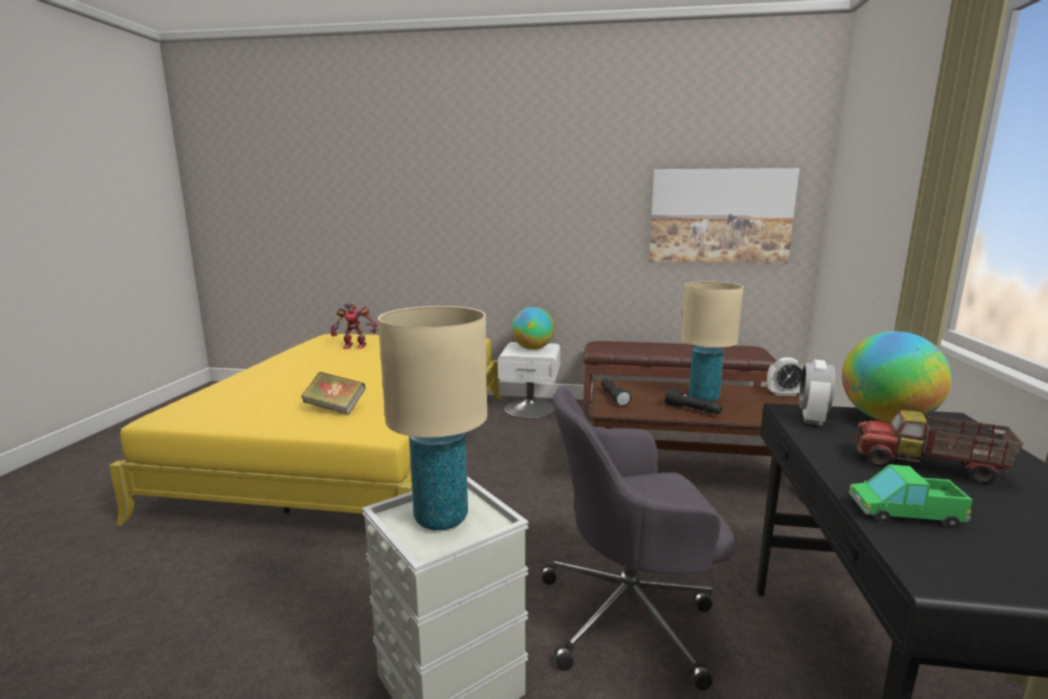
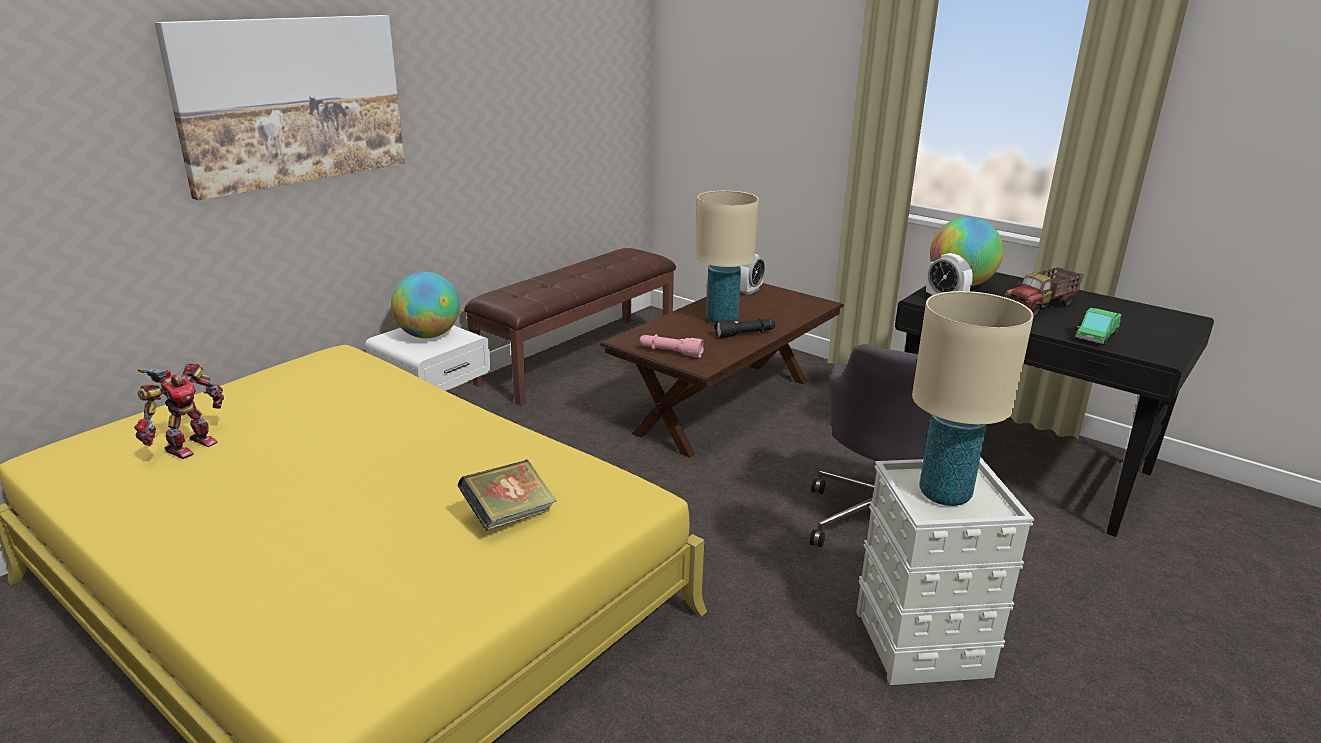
camera: 60 degrees left, 10 degrees up
black flashlight [601,379,631,406] -> pink flashlight [640,334,704,358]
picture [649,168,800,263] -> picture moved to [155,15,405,200]

